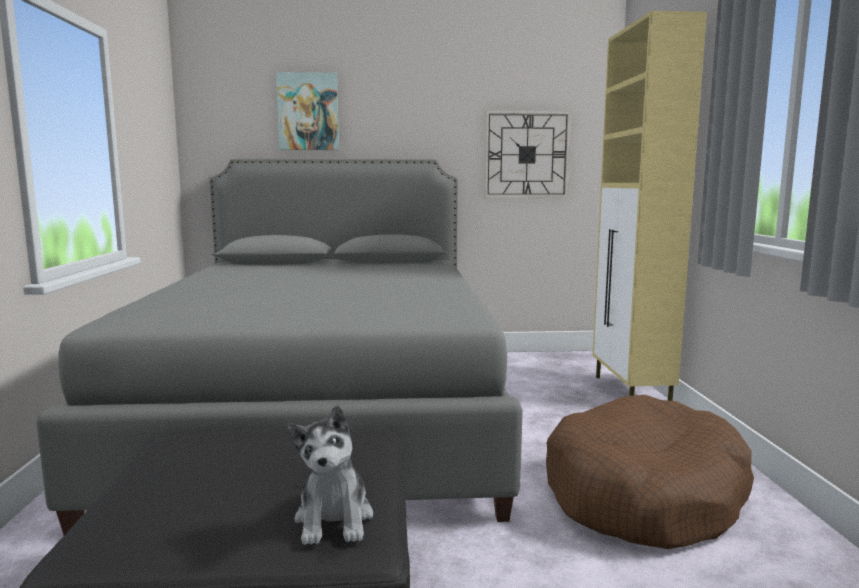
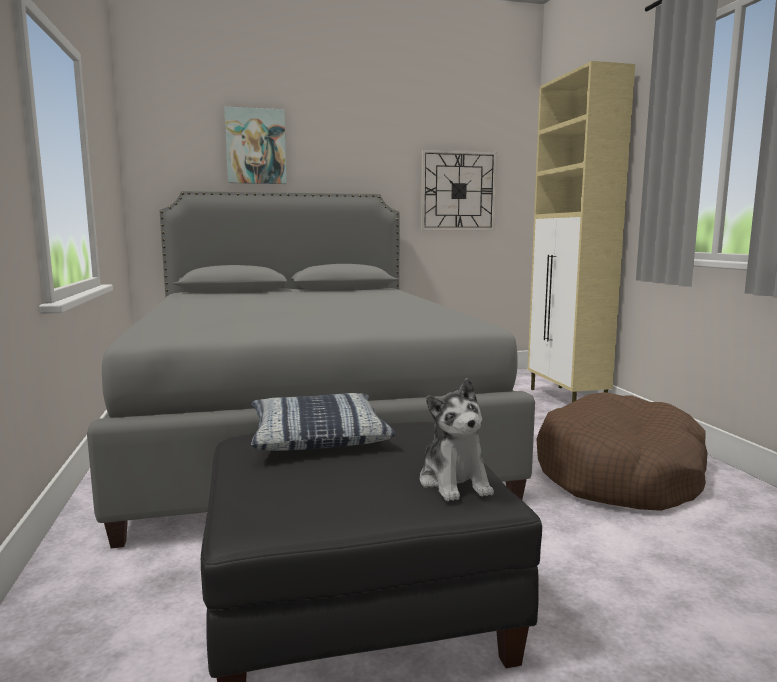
camera: 10 degrees left, 0 degrees up
none -> pillow [251,393,395,451]

